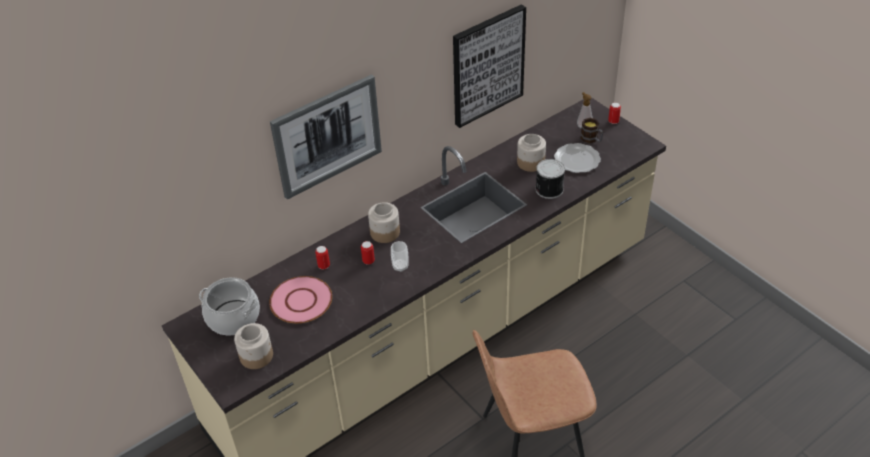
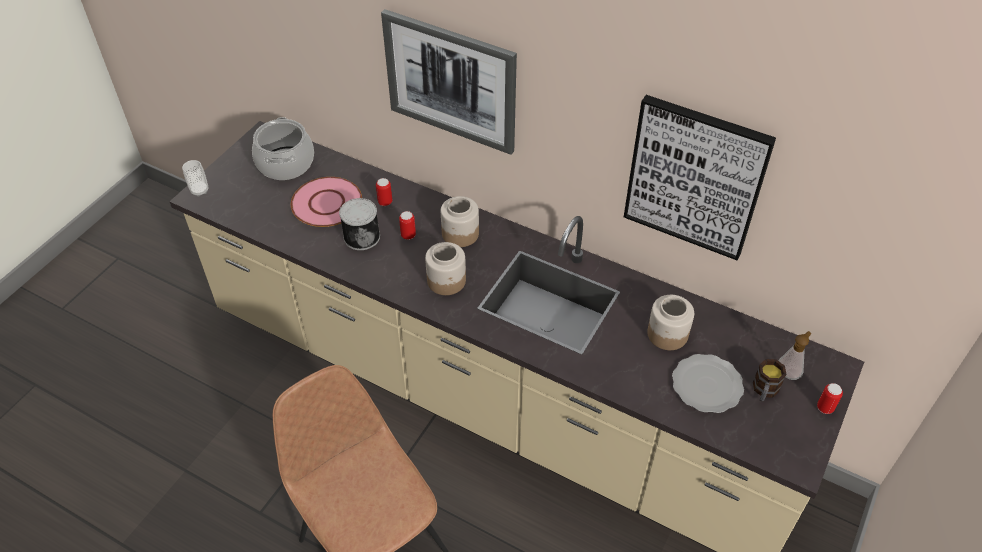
camera: 65 degrees right, 5 degrees up
jar [234,323,273,369] -> jar moved to [425,242,466,295]
cup [391,241,409,272] -> cup moved to [182,160,208,197]
can [535,159,565,199] -> can moved to [339,198,380,250]

